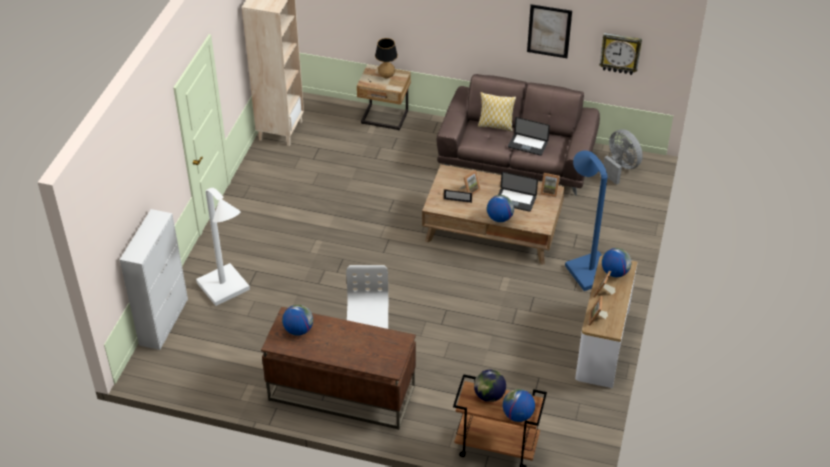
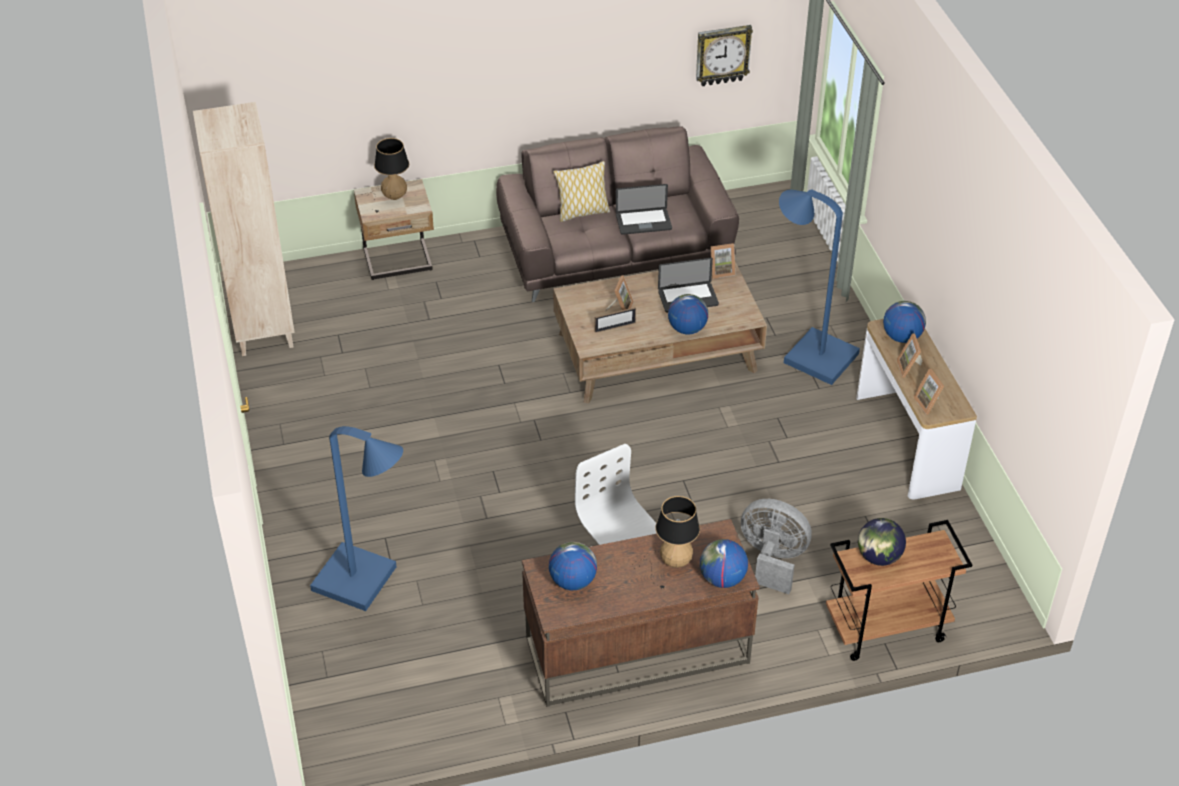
camera: 30 degrees left, 0 degrees up
white cabinet [120,209,188,350] -> none
white floor lamp [196,188,250,306] -> blue floor lamp [310,426,403,611]
globe [503,389,535,422] -> globe moved to [700,539,748,588]
picture [527,4,572,58] -> none
grey fan [603,129,643,185] -> grey fan moved to [741,499,812,594]
none -> table lamp [632,496,700,589]

